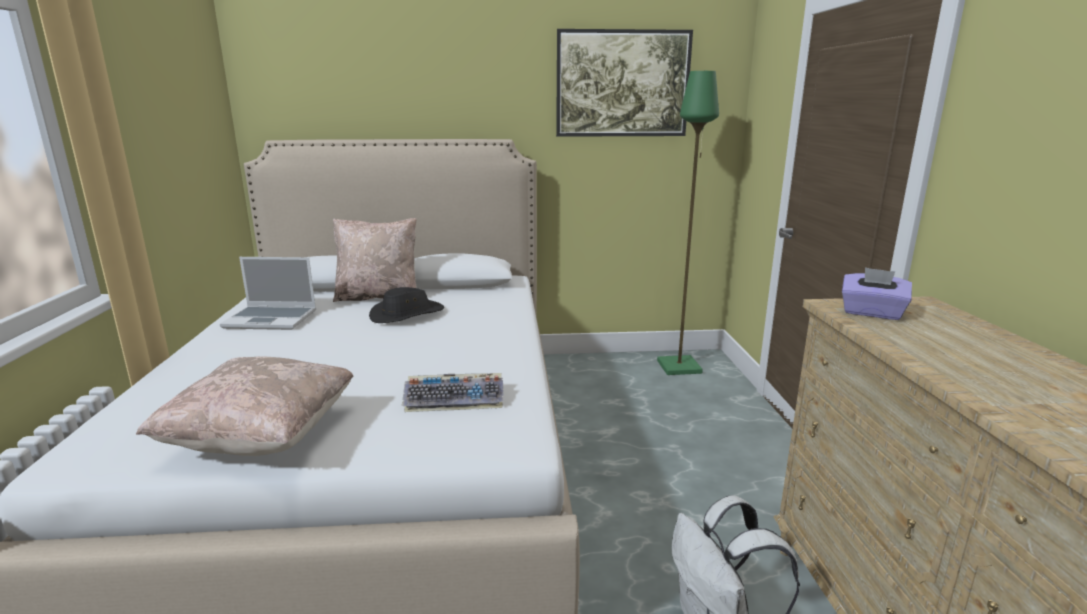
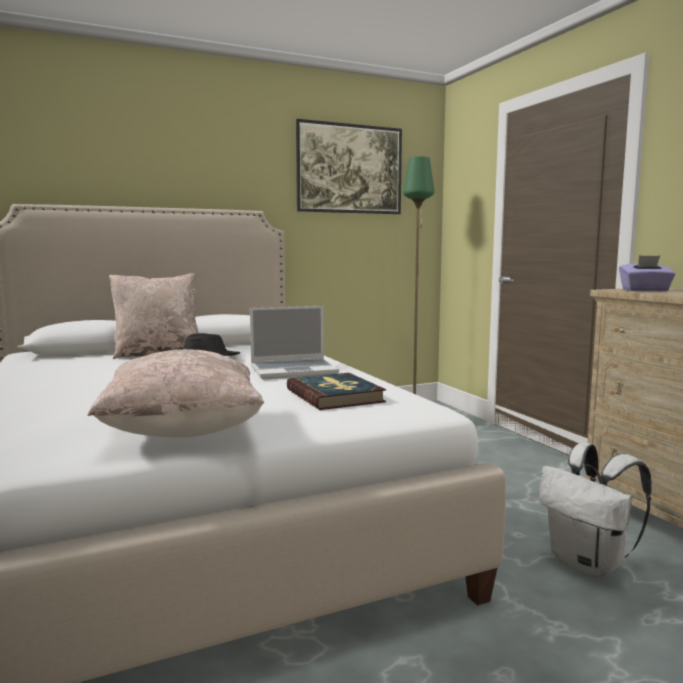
camera: 20 degrees left, 10 degrees down
laptop [220,257,316,330] -> laptop moved to [250,306,339,380]
keyboard [402,373,504,412] -> book [287,373,386,410]

